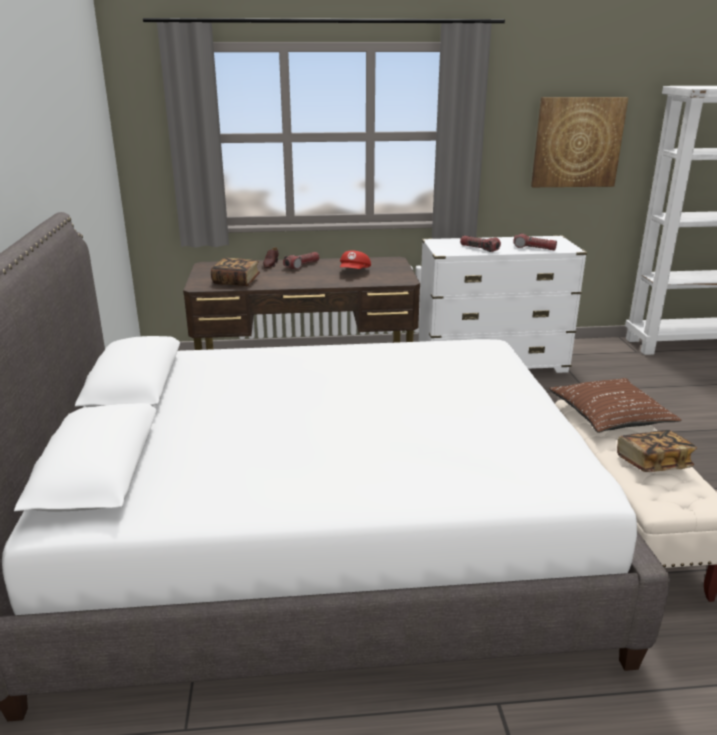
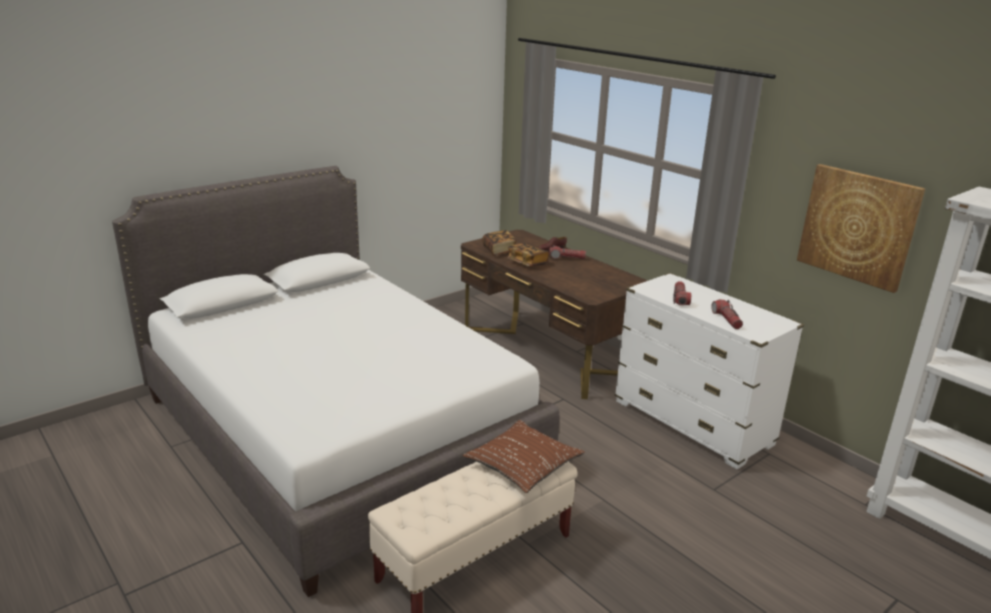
camera: 55 degrees right, 0 degrees up
red cap [340,251,371,269] -> none
book [617,430,697,472] -> book moved to [507,243,549,267]

